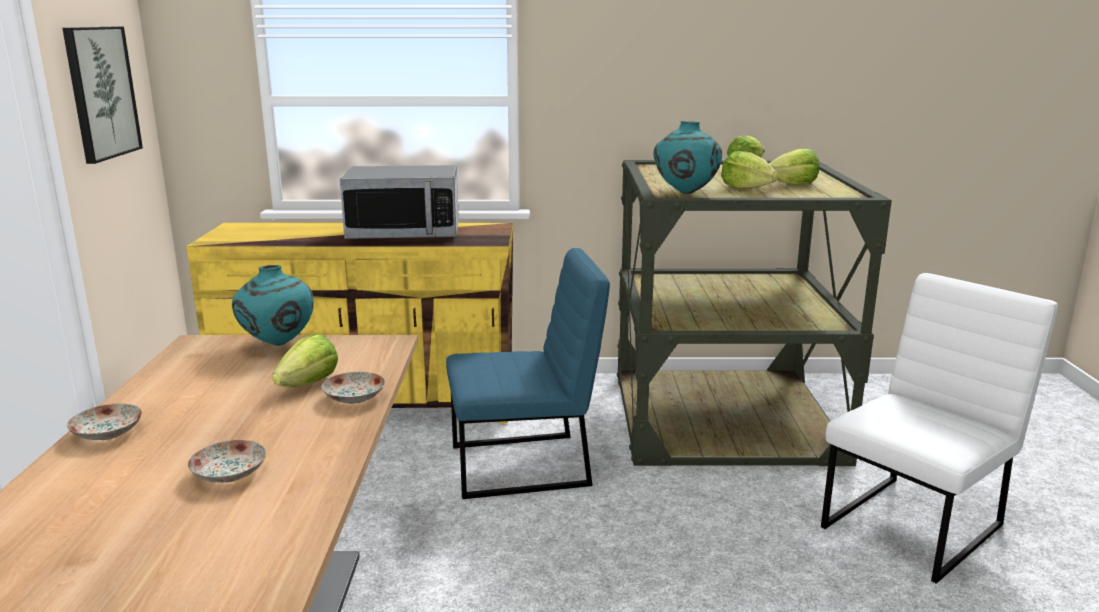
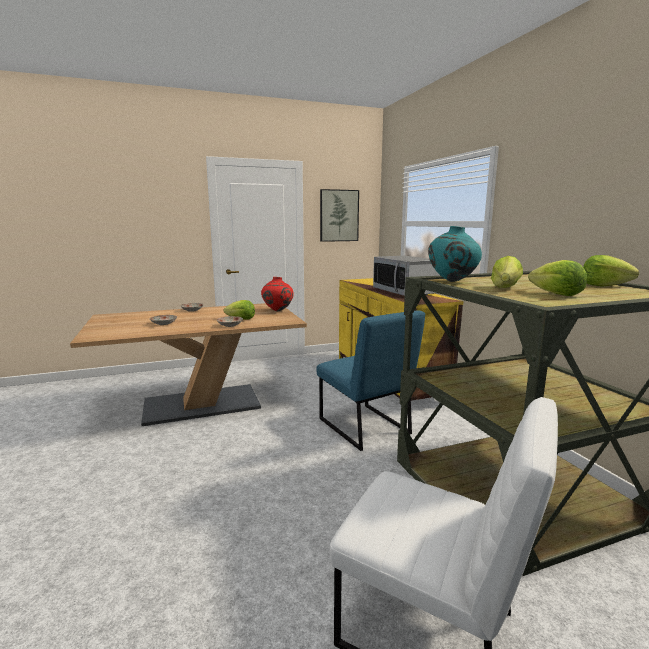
camera: 70 degrees right, 5 degrees down
turquoise vase [232,265,314,346] -> red vase [261,277,294,311]

